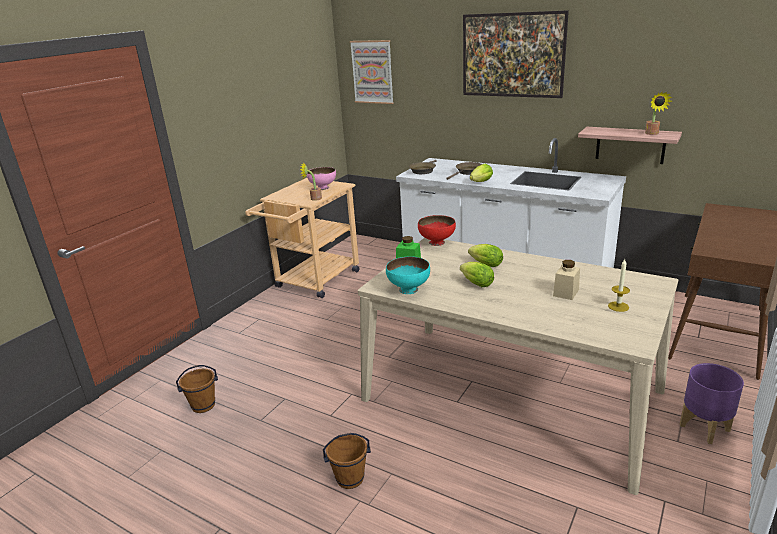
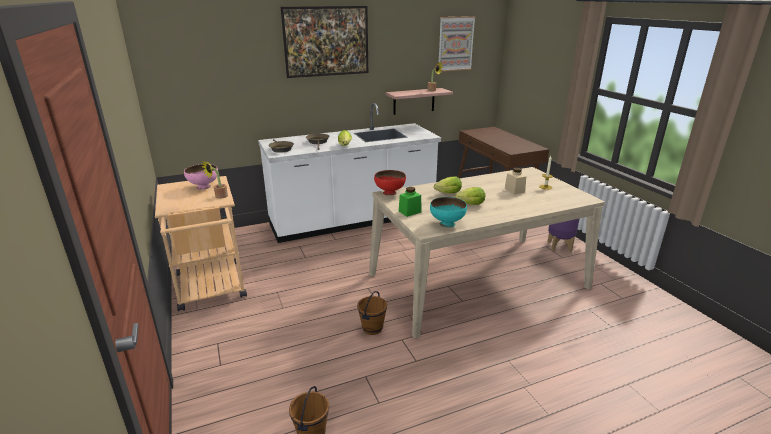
camera: 55 degrees left, 0 degrees up
brown bucket [323,433,371,489] -> brown bucket moved to [357,291,387,335]
picture [350,40,394,104] -> picture moved to [439,16,476,71]

